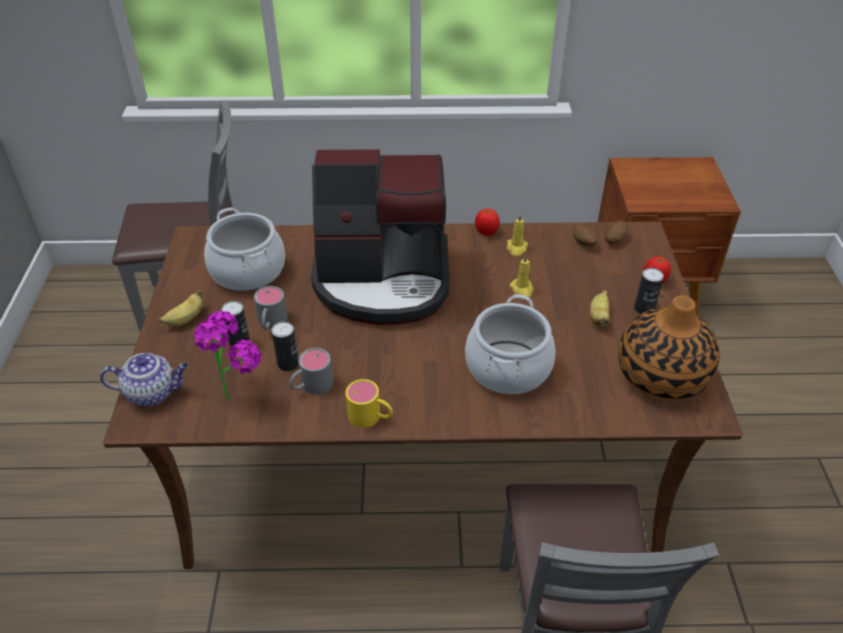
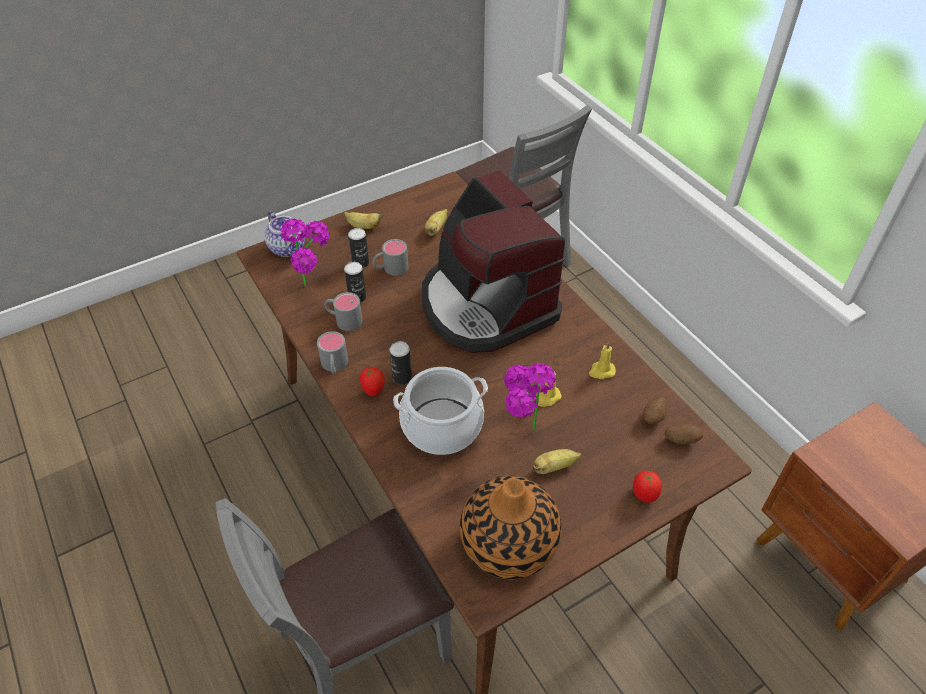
camera: 60 degrees right, 5 degrees up
cooking pot [204,207,285,291] -> banana [425,209,448,236]
yellow mug [346,379,393,428] -> grey mug [317,331,348,374]
tomato [475,208,500,236] -> tomato moved to [360,367,385,396]
can [634,268,664,314] -> can moved to [389,341,412,385]
none -> potted plant [504,363,556,431]

